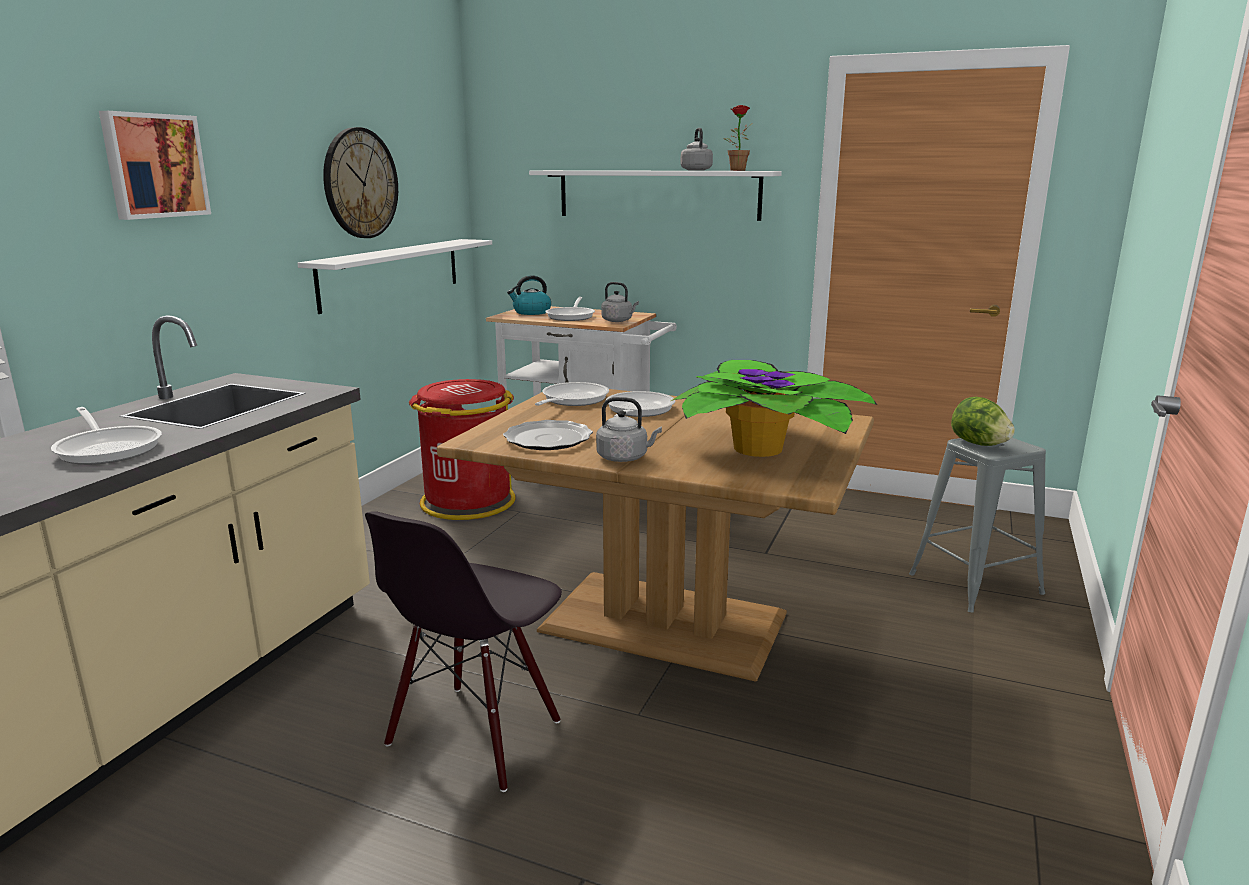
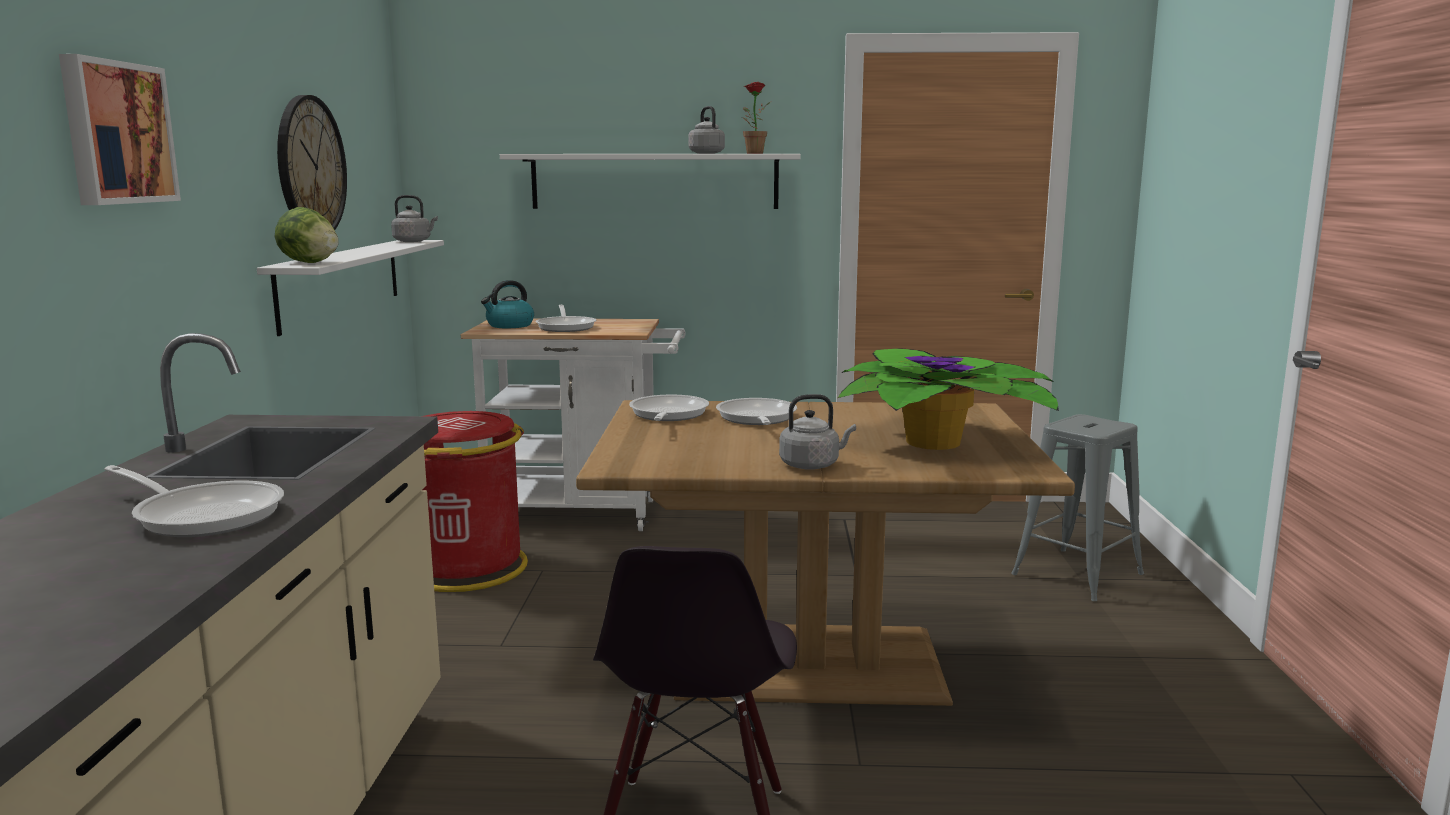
camera: 20 degrees left, 5 degrees down
plate [503,420,593,450] -> none
grey kettle [601,282,639,322] -> grey kettle moved to [391,195,438,242]
lettuce [951,397,1015,446] -> lettuce moved to [275,207,339,263]

